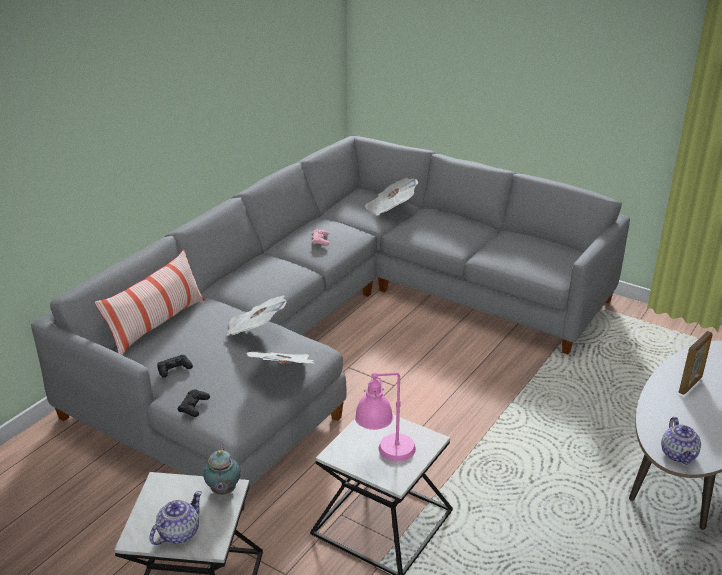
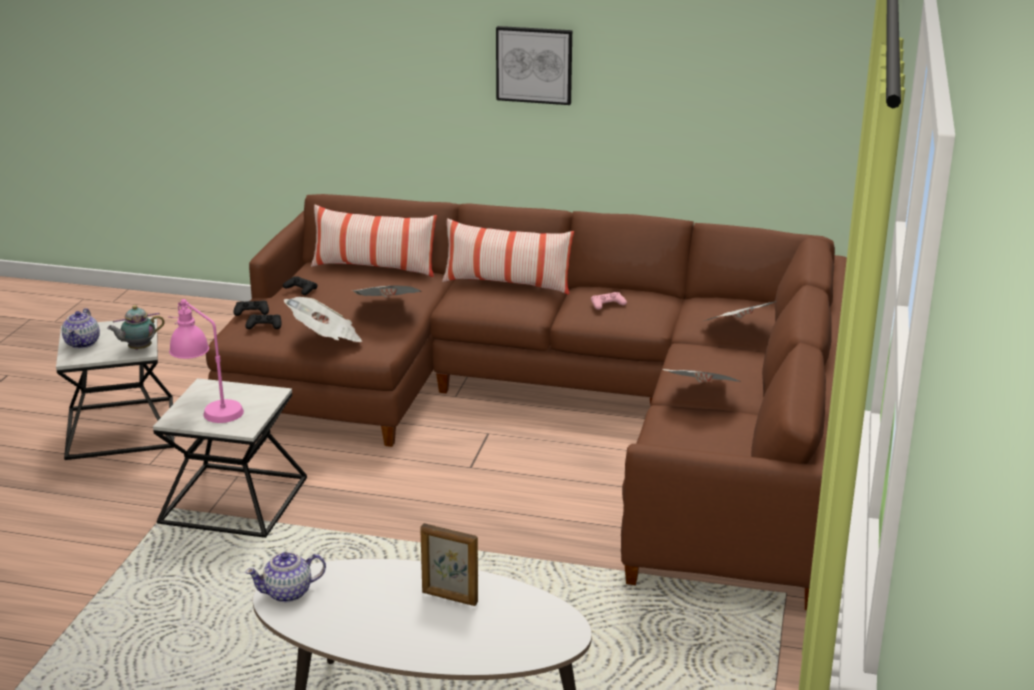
camera: 70 degrees right, 5 degrees down
grey sofa [31,136,630,511] -> brown sofa [206,194,847,610]
teapot [150,491,202,545] -> teapot turned 75 degrees clockwise [62,308,100,349]
none -> black game controller [245,314,282,329]
none -> pillow [442,218,574,295]
none -> picture [496,26,572,105]
none -> newspaper [662,369,741,383]

